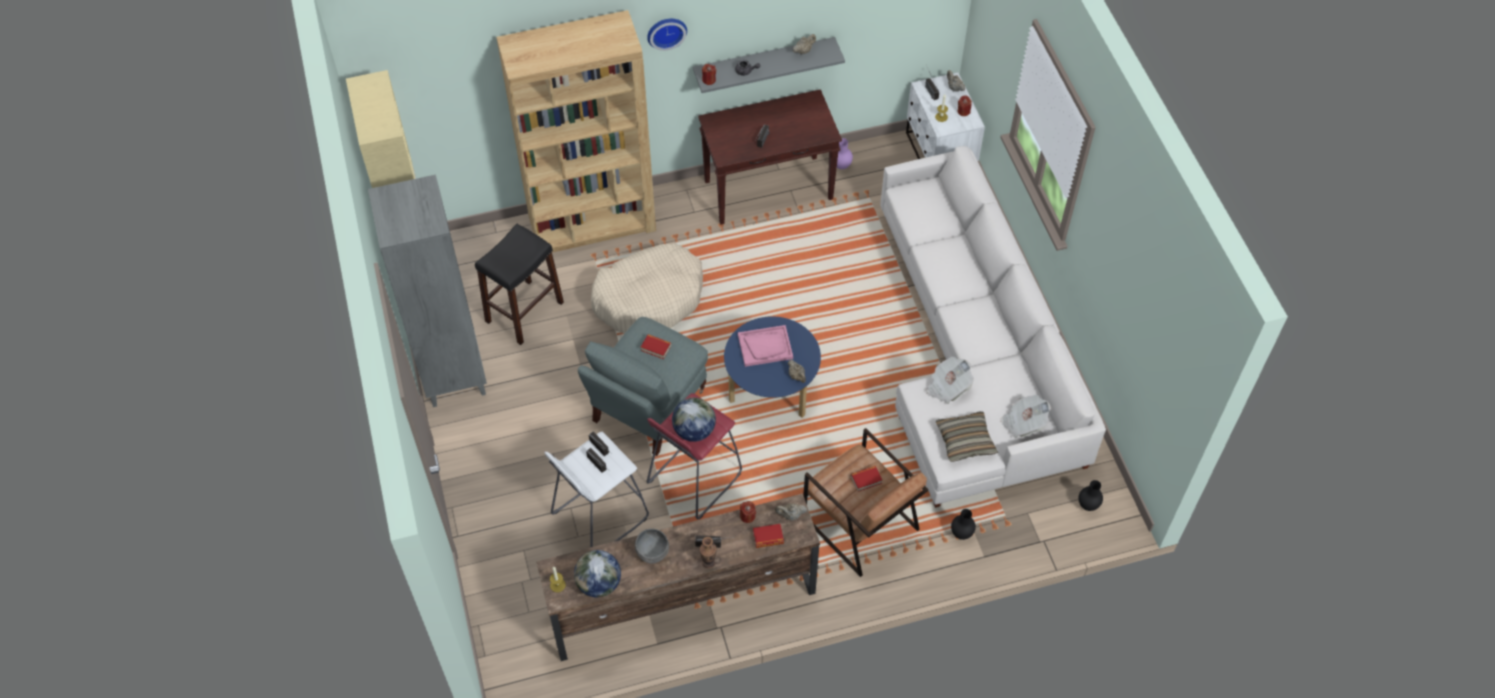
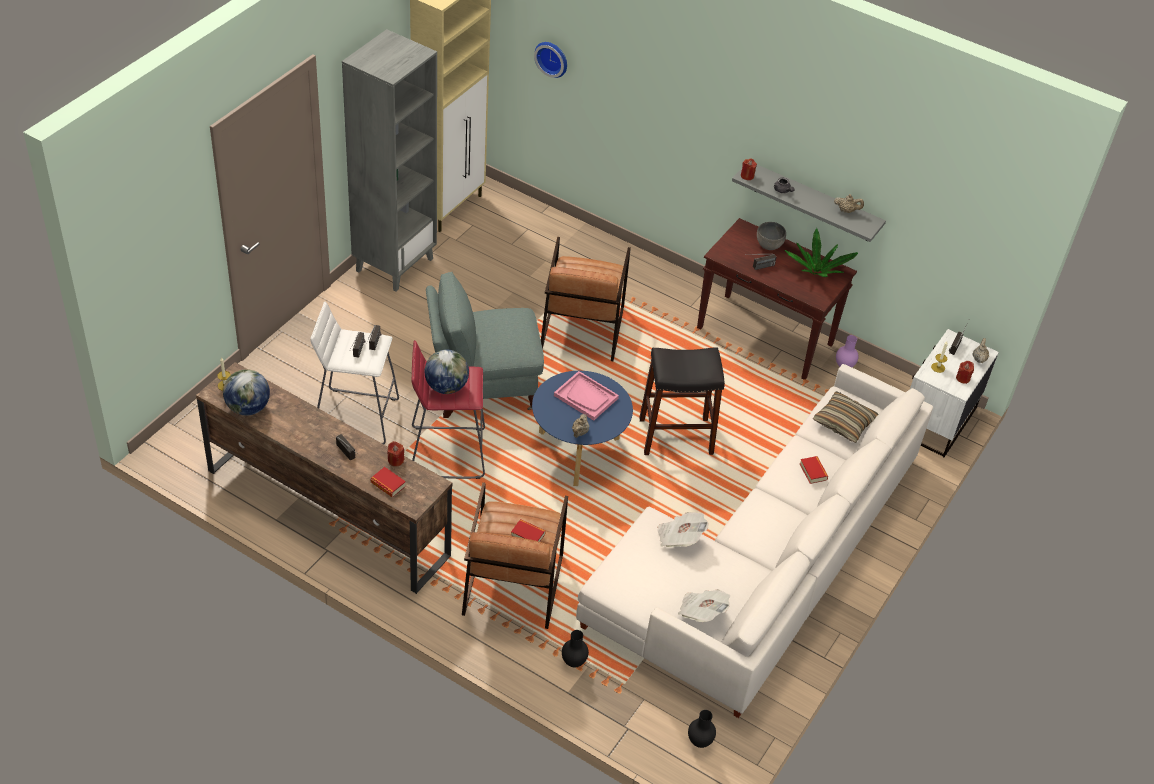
camera: 45 degrees right, 10 degrees down
black stool [475,224,564,345] -> black stool moved to [639,347,725,455]
brown bookcase [496,10,656,253] -> none
beige dog bed [591,243,703,334] -> brown armchair [541,237,631,361]
grey bowl [635,529,669,564] -> grey bowl moved to [757,222,786,250]
book [641,334,671,359] -> book moved to [800,456,828,484]
wall clock [647,19,687,51] -> wall clock moved to [534,42,567,78]
vase [700,537,717,568] -> none
beige teapot [775,503,808,521] -> none
pillow [936,411,998,462] -> pillow moved to [813,391,878,443]
none -> potted plant [785,228,858,277]

